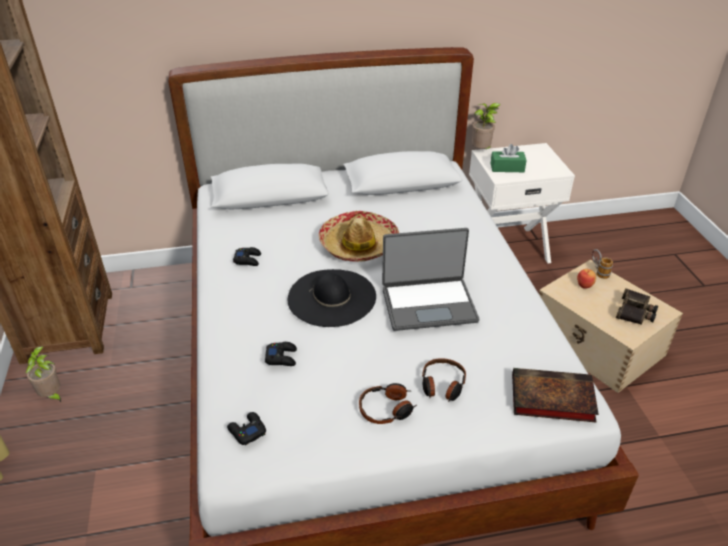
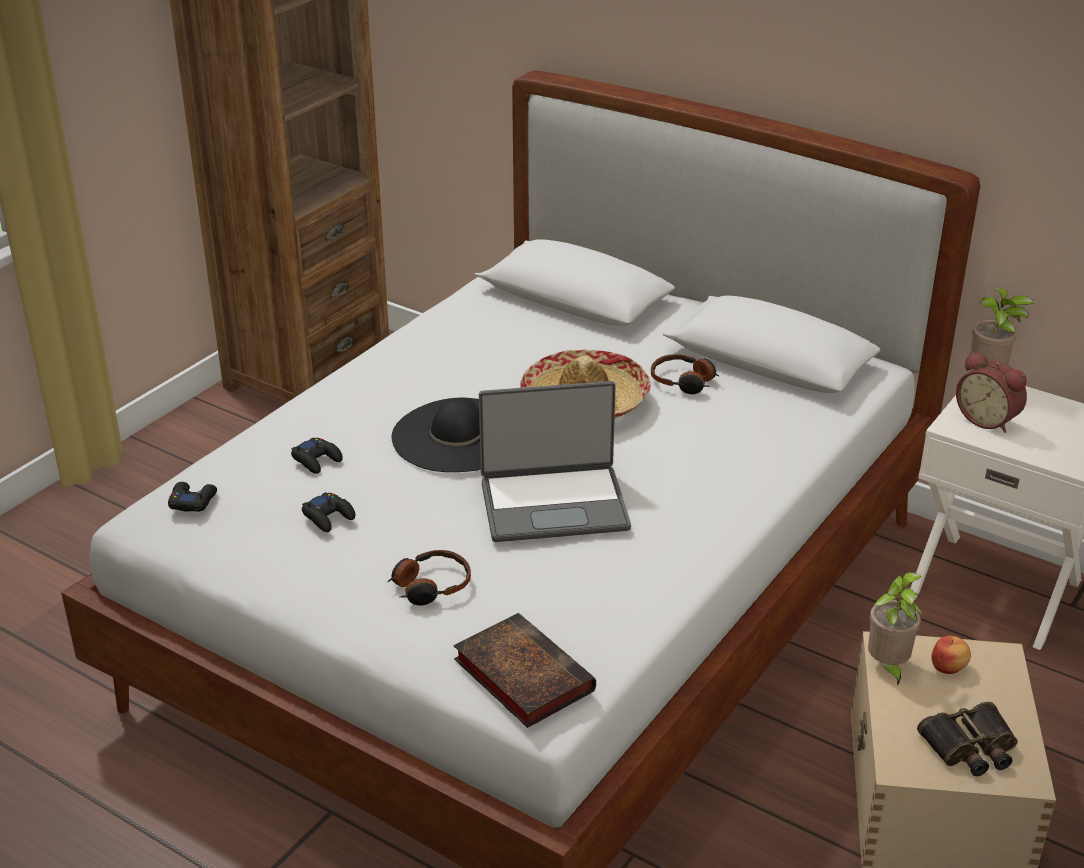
camera: 45 degrees right, 5 degrees down
potted plant [26,346,61,402] -> potted plant moved to [868,572,923,686]
black game controller [233,247,261,266] -> black game controller moved to [302,492,355,532]
headphones [359,383,417,424] -> headphones moved to [651,354,720,394]
laptop [382,228,479,331] -> laptop turned 45 degrees counterclockwise [479,381,631,542]
green tissue box [490,144,527,172] -> alarm clock [956,352,1027,433]
mug [592,249,613,279] -> none

